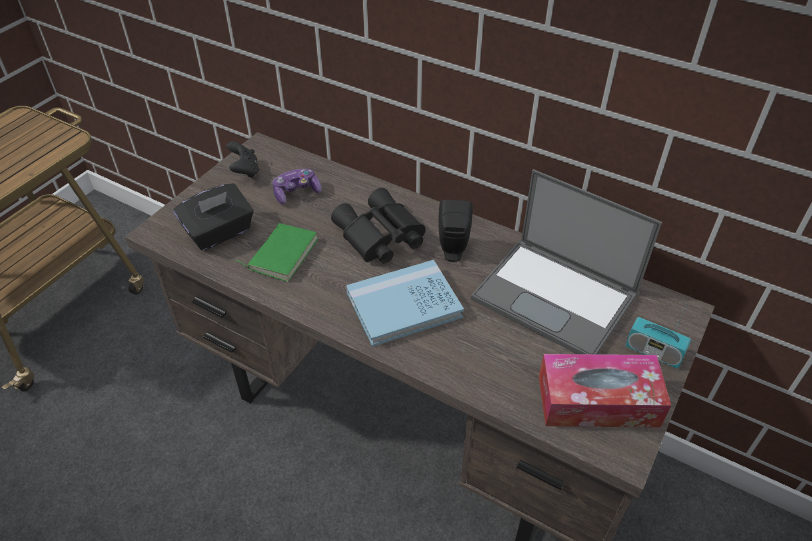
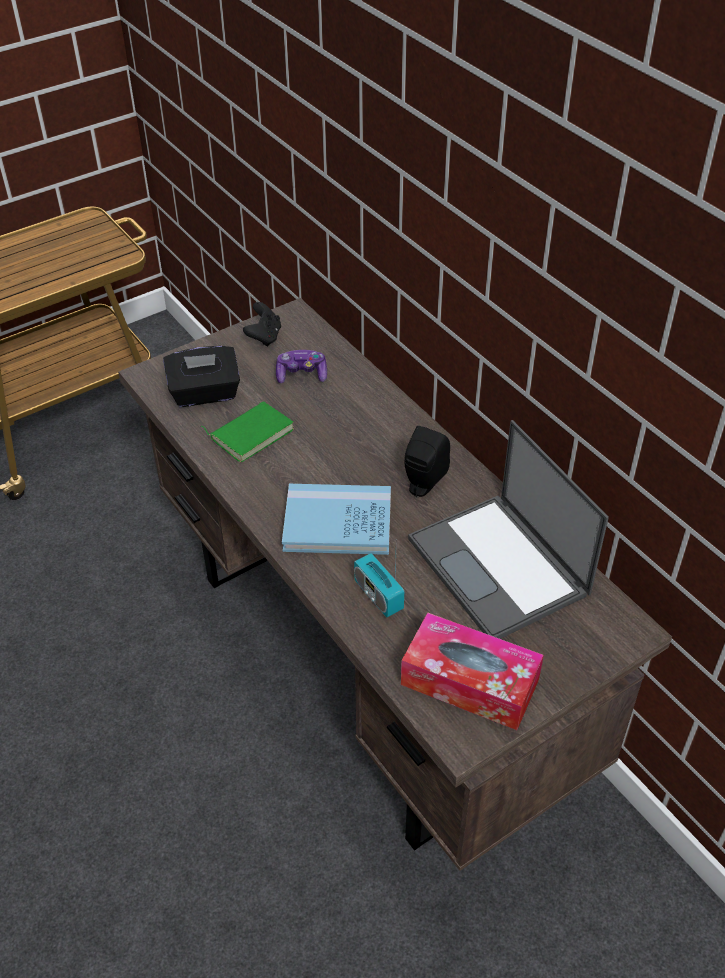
camera: 25 degrees right, 0 degrees up
black binoculars [331,188,426,263] -> none
radio [626,295,691,368] -> radio moved to [354,553,404,617]

